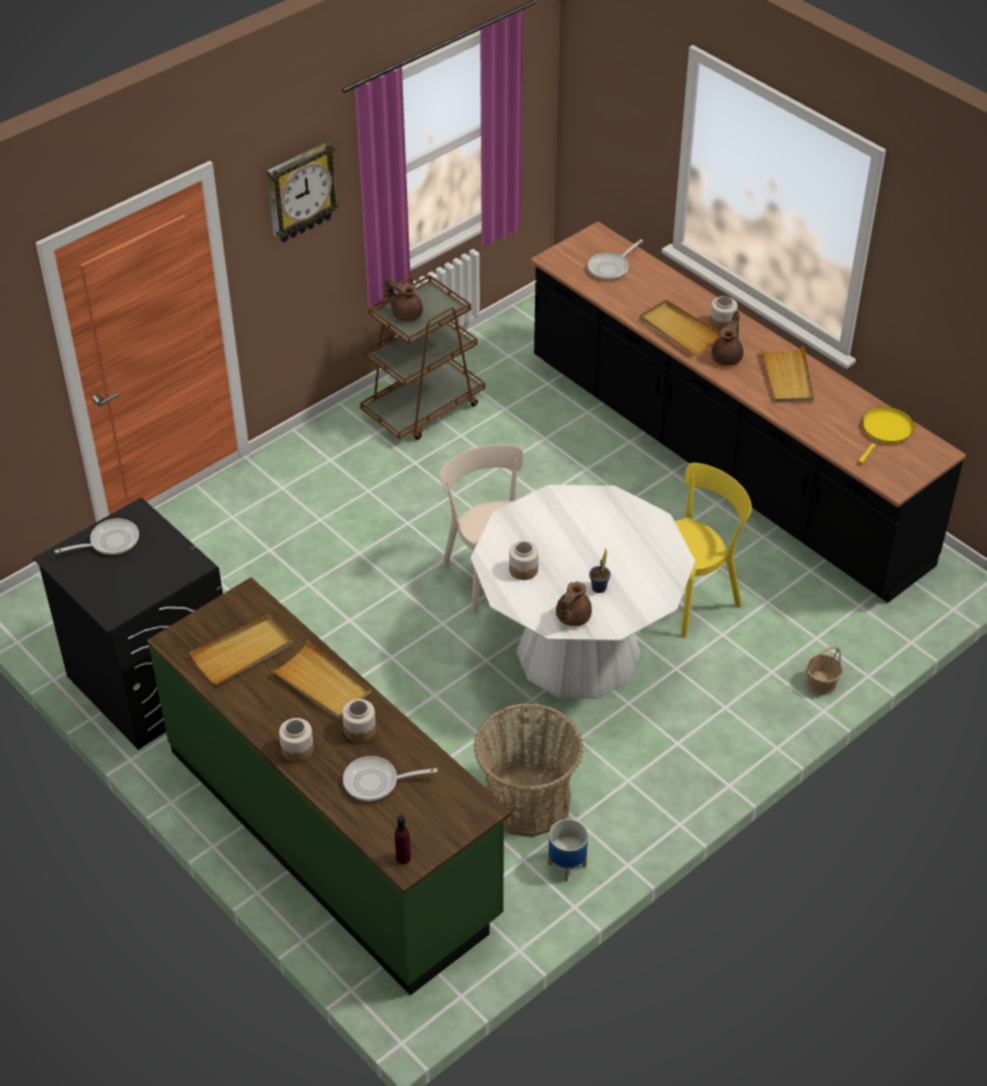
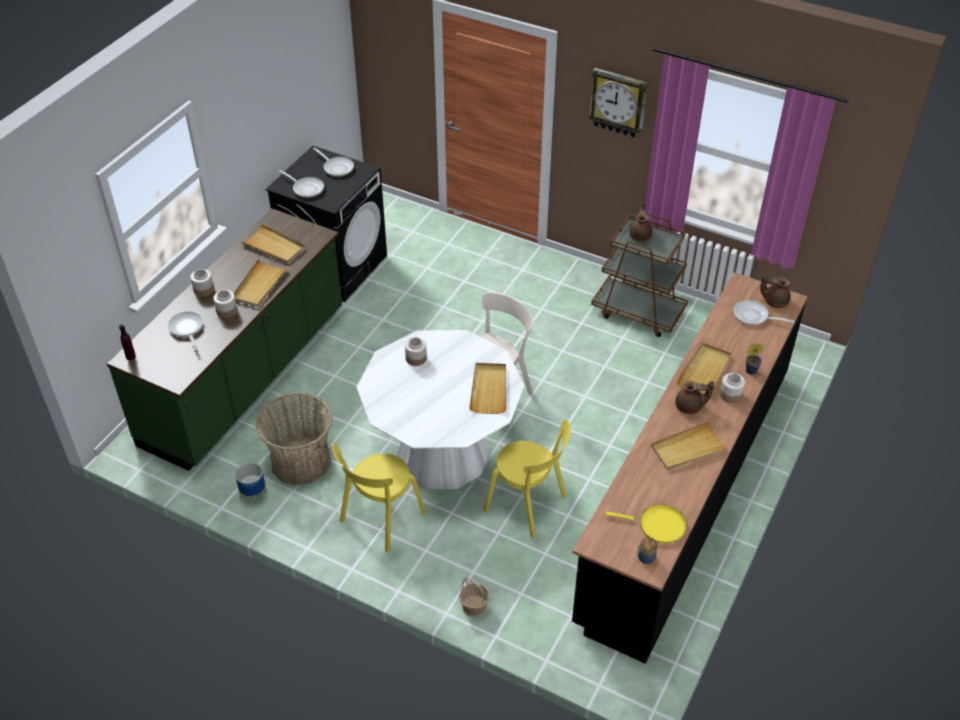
camera: 70 degrees right, 0 degrees up
brown teapot [556,582,592,626] -> brown teapot moved to [760,274,791,308]
potted plant [589,548,611,593] -> potted plant moved to [746,344,763,375]
none -> frying pan [279,170,324,198]
none -> yellow chair [332,443,426,552]
none -> beige tray [469,363,506,414]
none -> jar [637,537,657,564]

